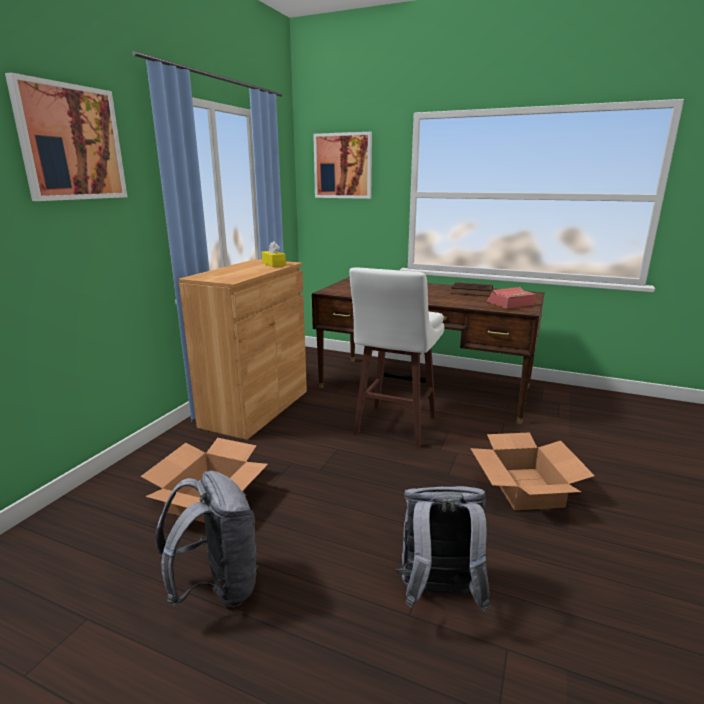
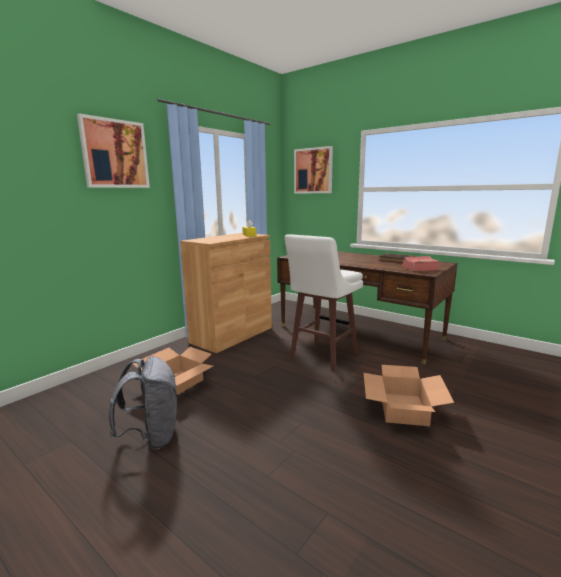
camera: 15 degrees right, 5 degrees down
grey backpack [395,486,491,612] -> none

